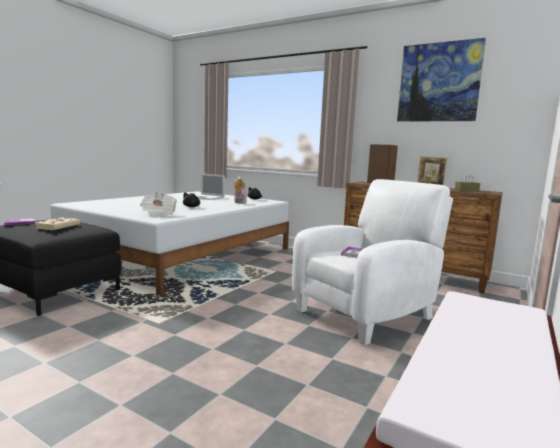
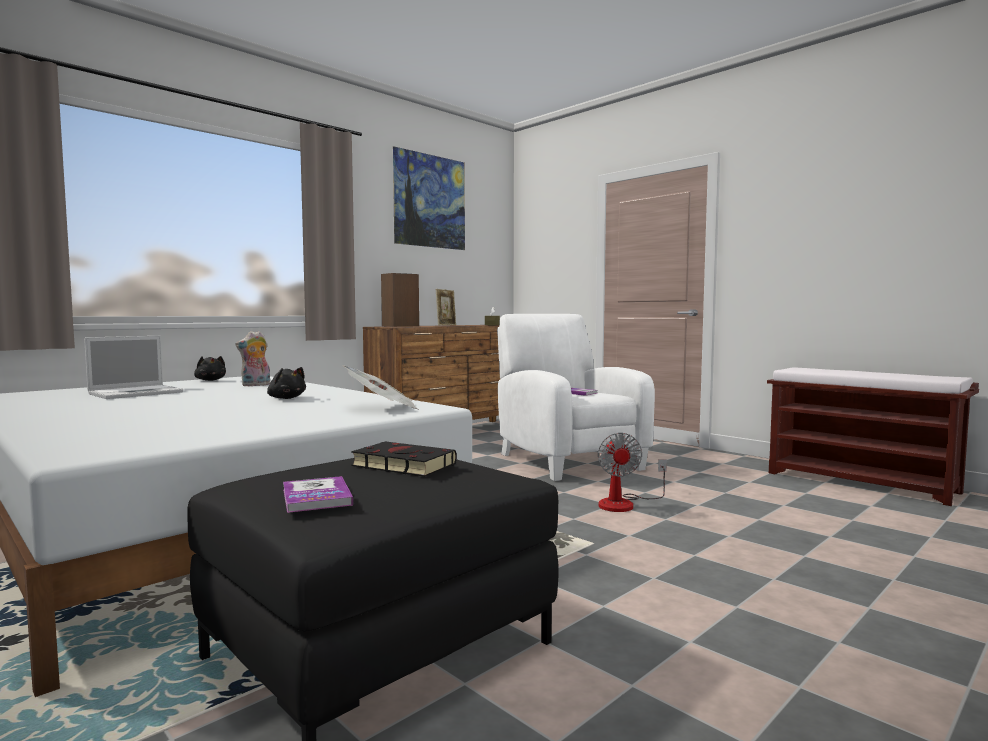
camera: 75 degrees left, 5 degrees down
beige book [35,218,80,230] -> black book [351,441,457,477]
none -> fan [598,433,667,512]

